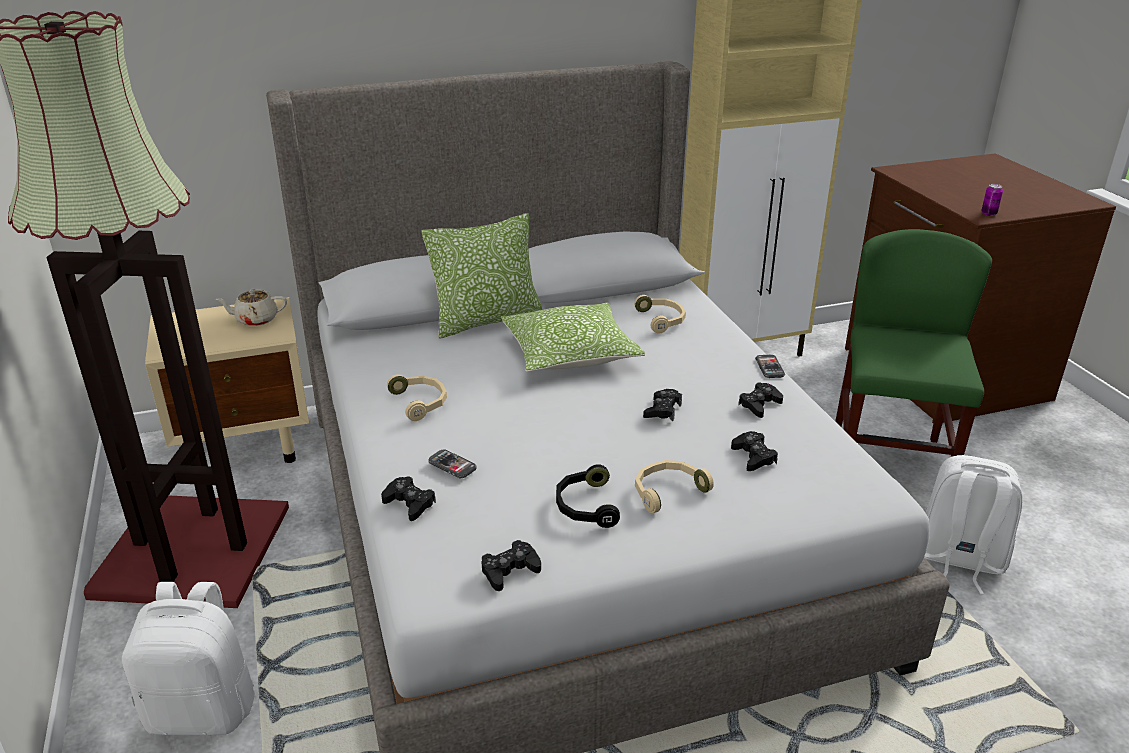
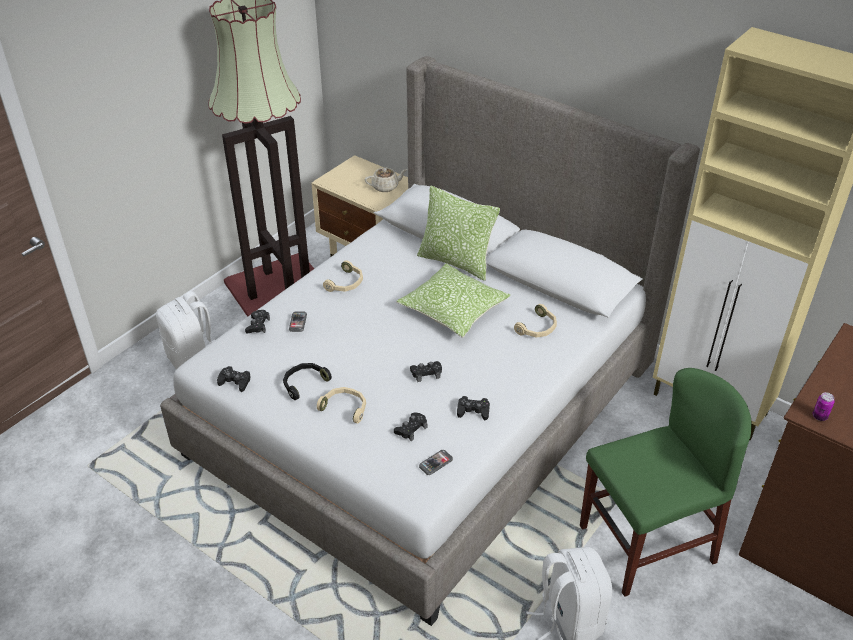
camera: 55 degrees right, 10 degrees up
beige teapot [215,289,287,326] -> beige teapot turned 120 degrees clockwise [365,168,407,192]
phone [755,355,785,378] -> phone moved to [419,450,453,475]

